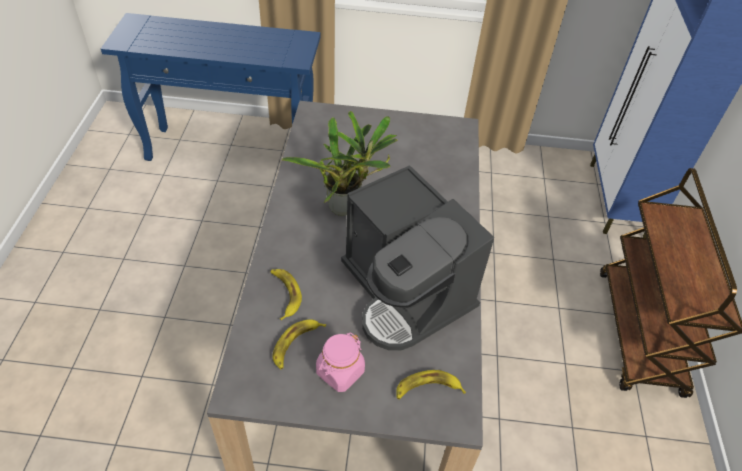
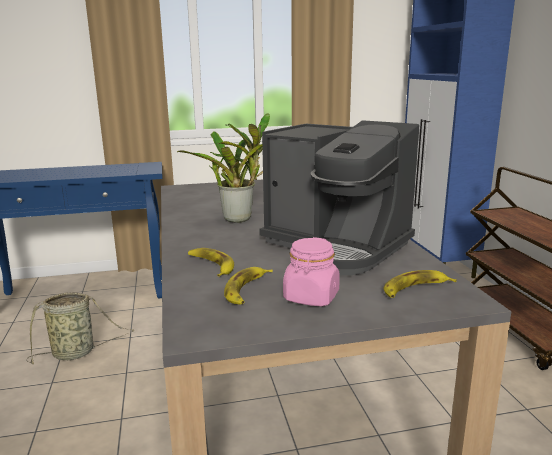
camera: 15 degrees left, 30 degrees down
none -> basket [26,292,135,364]

